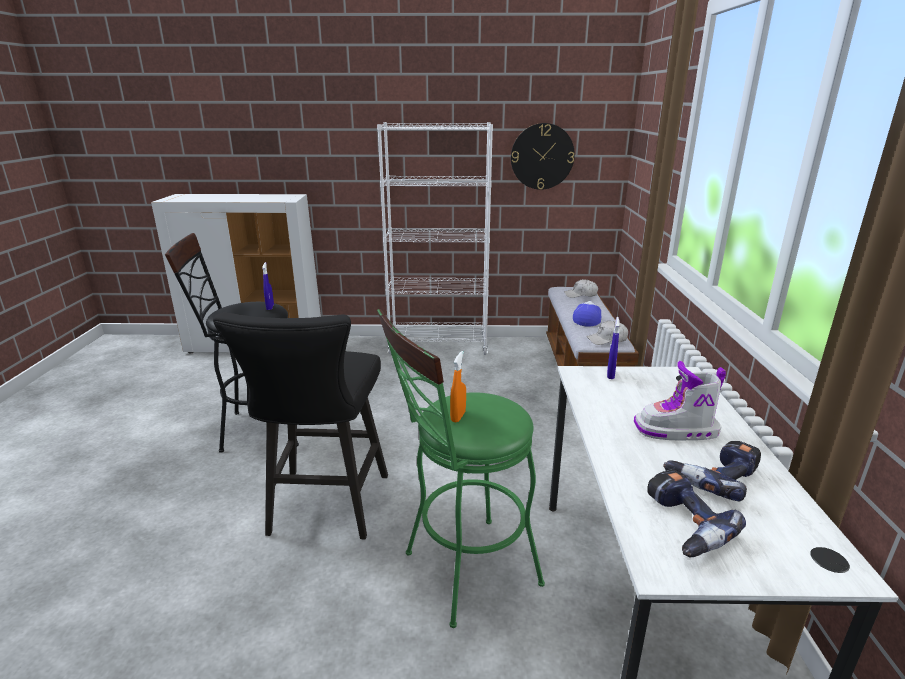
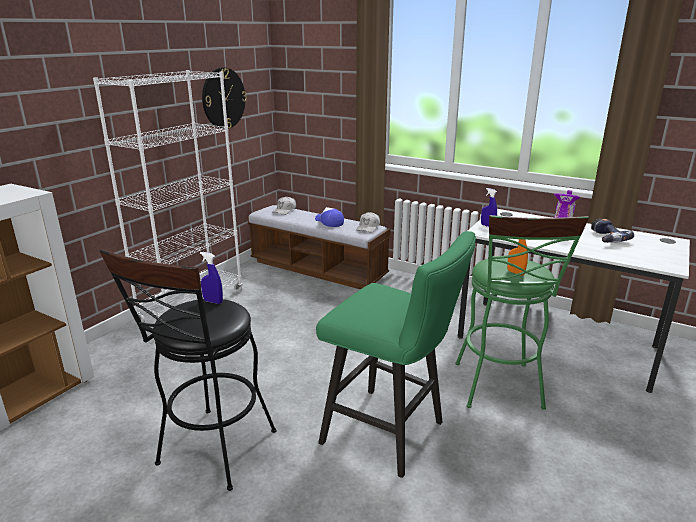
camera: 60 degrees left, 0 degrees up
black stool [213,312,388,539] -> green stool [316,231,476,478]
power drill [647,469,746,557] -> none

